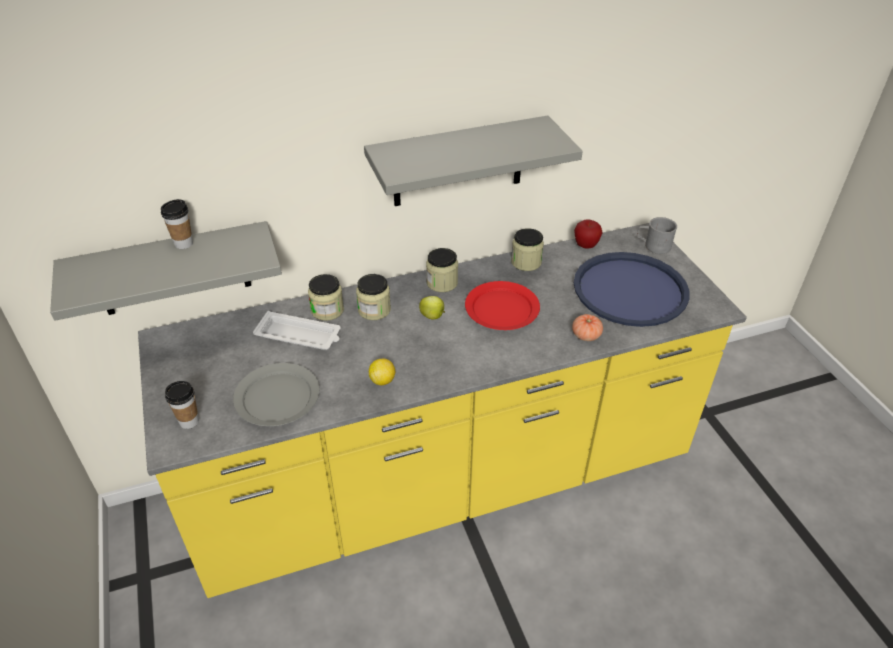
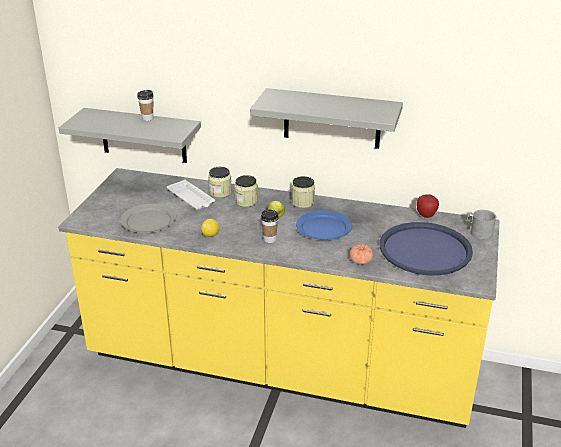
camera: 35 degrees right, 10 degrees down
cup [165,381,199,429] -> cup moved to [261,210,279,243]
red plate [465,281,540,330] -> blue plate [296,210,352,240]
jar [511,228,544,271] -> none

